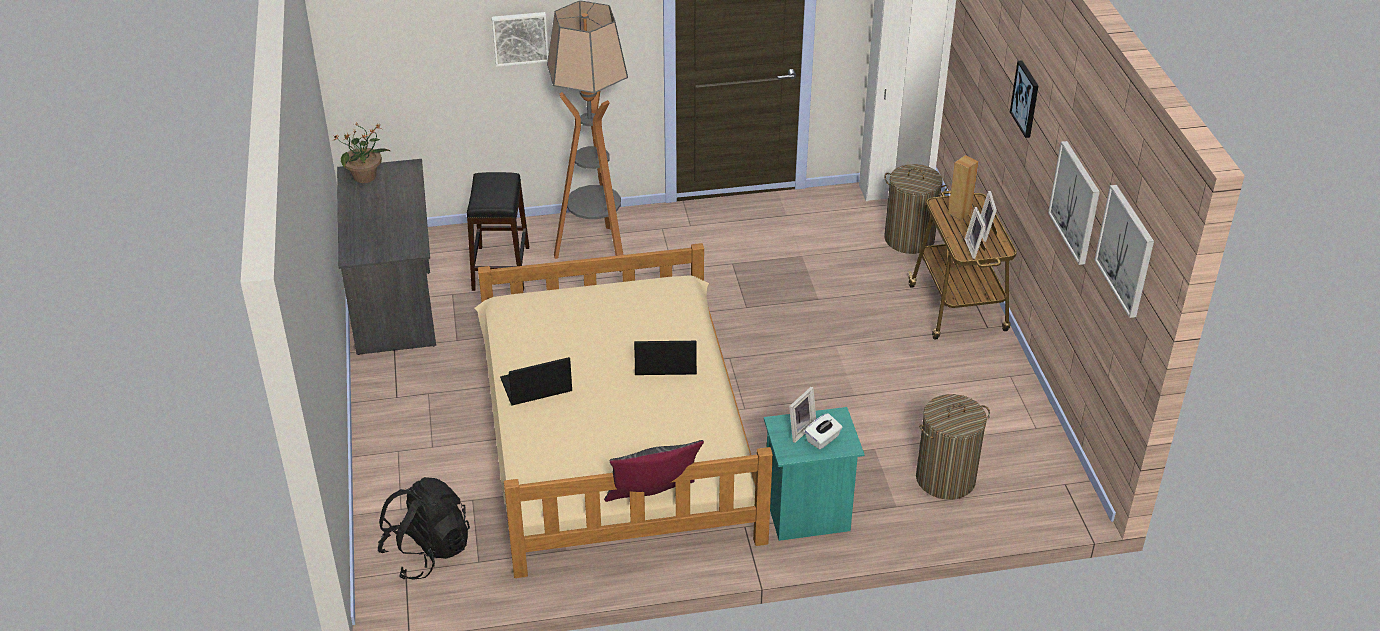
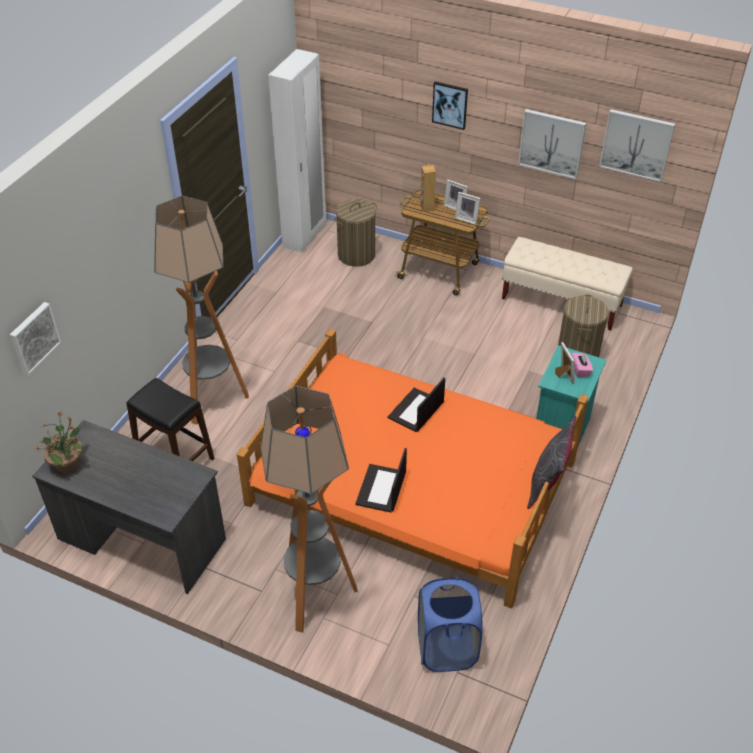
camera: 55 degrees left, 5 degrees up
black backpack [378,477,470,580] -> blue laundry basket [418,577,482,672]
beige bed [474,243,773,578] -> orange bed [237,329,588,608]
picture [492,12,548,67] -> picture moved to [10,302,61,375]
white tissue box [805,413,843,450] -> pink tissue box [571,352,593,378]
none -> floor lamp [260,386,358,633]
none -> beige bench [502,237,633,331]

